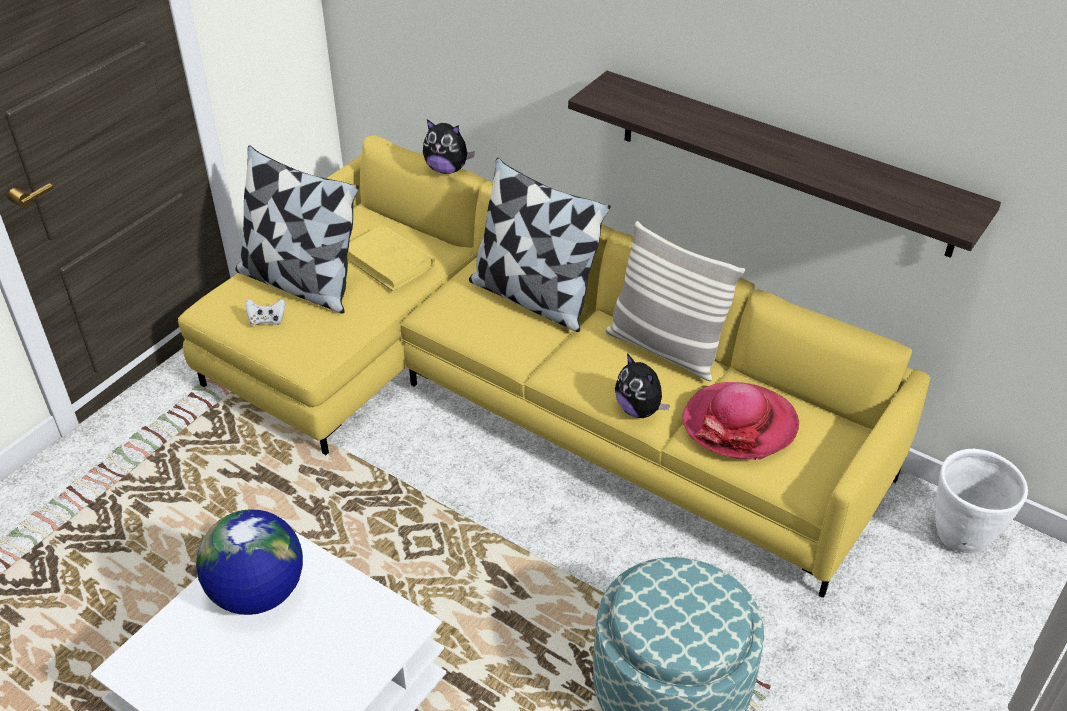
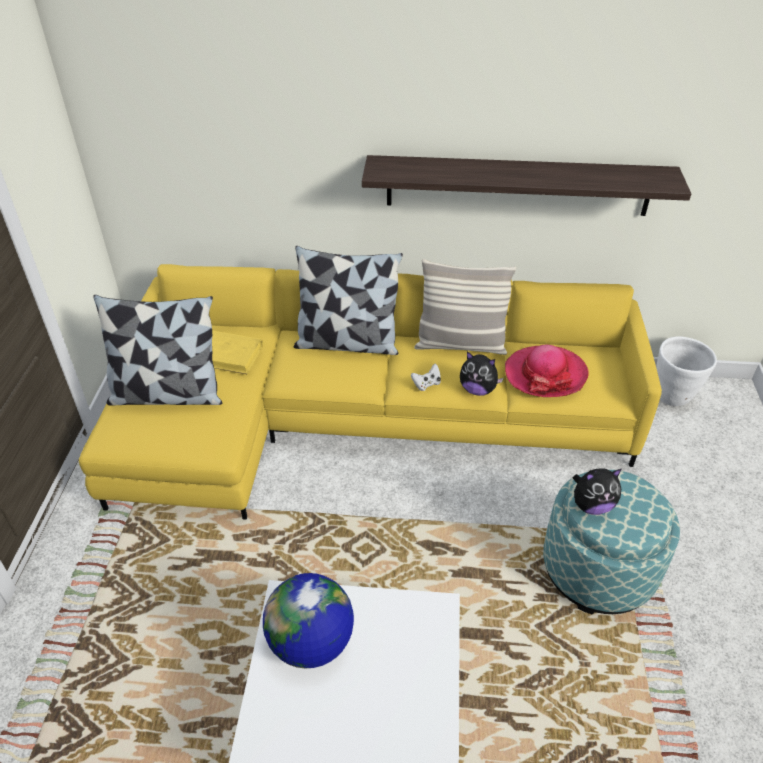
camera: 30 degrees left, 0 degrees up
white game controller [246,299,285,326] -> white game controller moved to [411,364,441,391]
plush toy [423,119,475,174] -> plush toy moved to [573,468,622,515]

